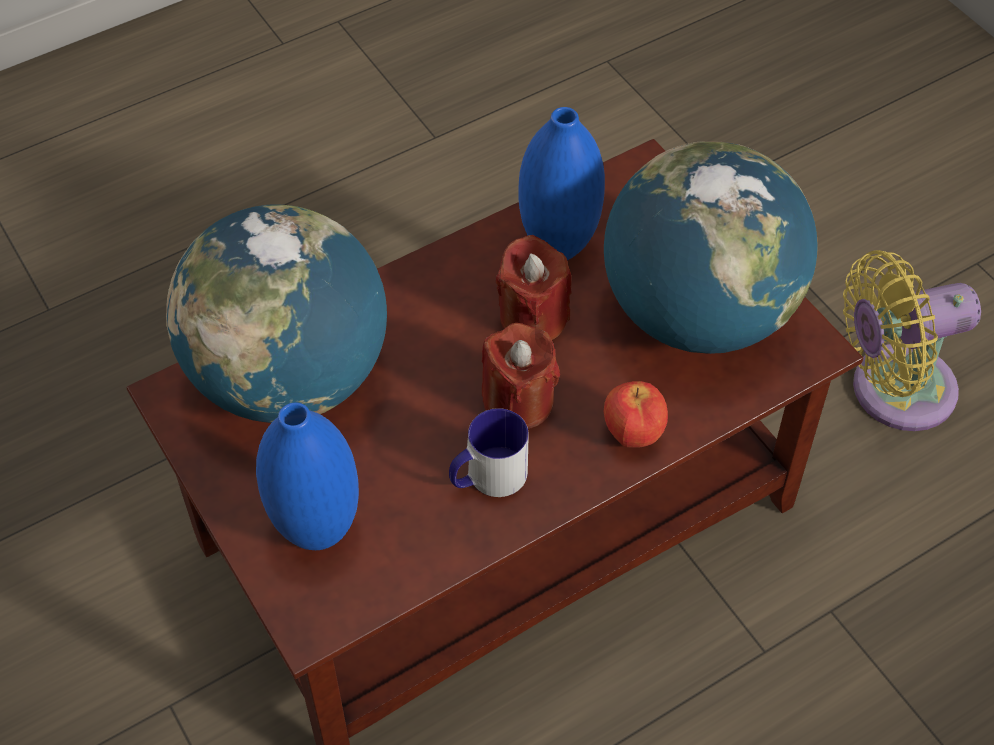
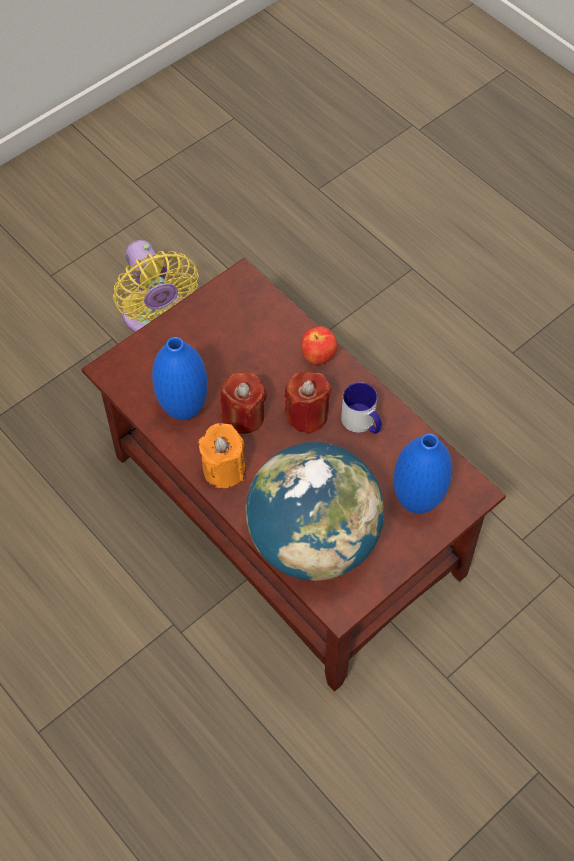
camera: 100 degrees left, 5 degrees up
globe [604,141,818,354] -> none
none -> orange candle [198,423,245,488]

